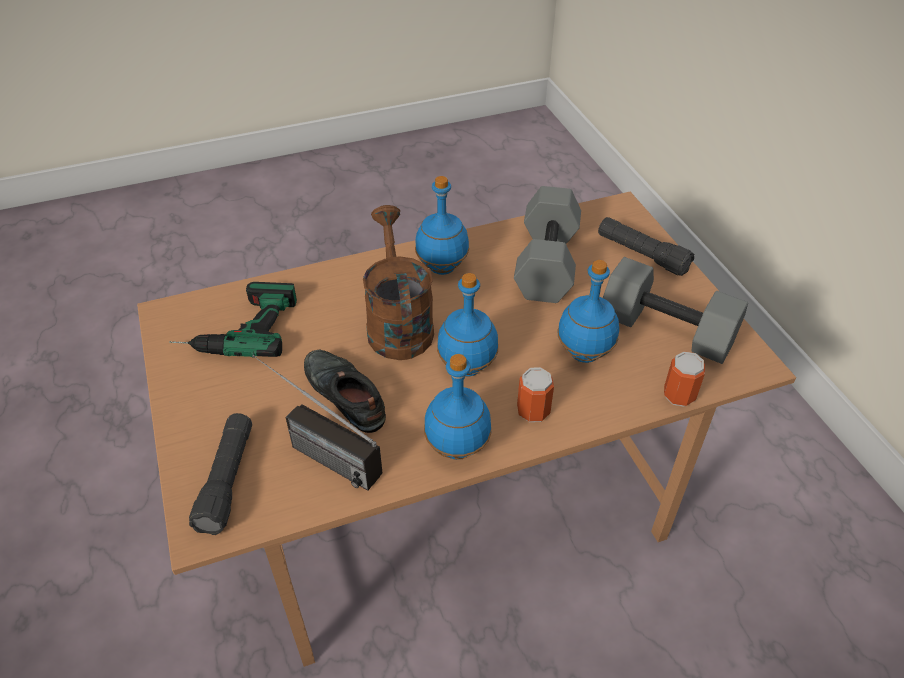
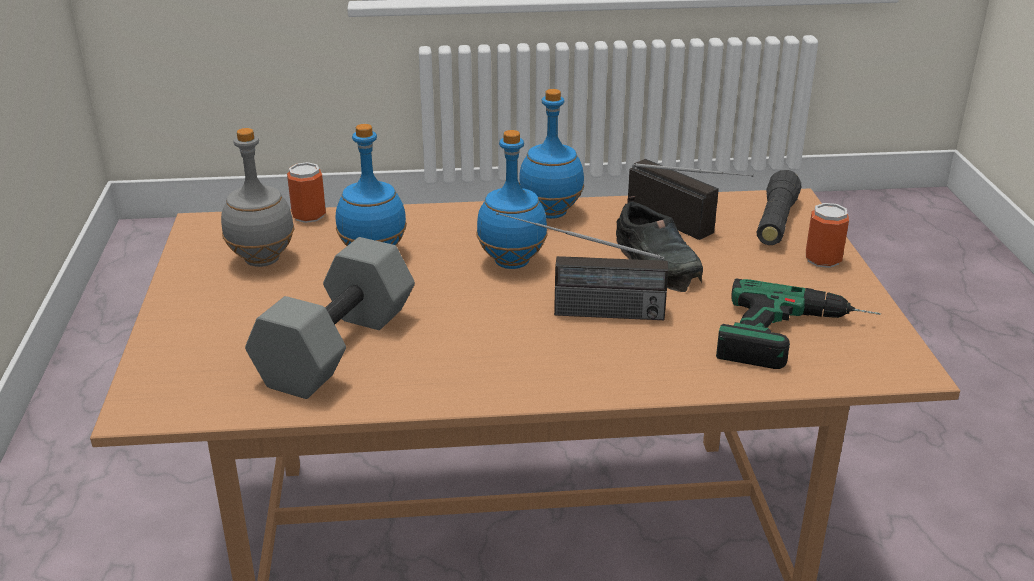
camera: 165 degrees left, 15 degrees down
brown watering can [363,205,434,360] -> radio [496,212,668,320]
blue bottle [415,176,469,275] -> none
can [517,367,554,422] -> can moved to [806,203,849,268]
black flashlight [598,217,694,276] -> none
grey dumbbell [603,257,748,364] -> grey bottle [221,128,295,267]

